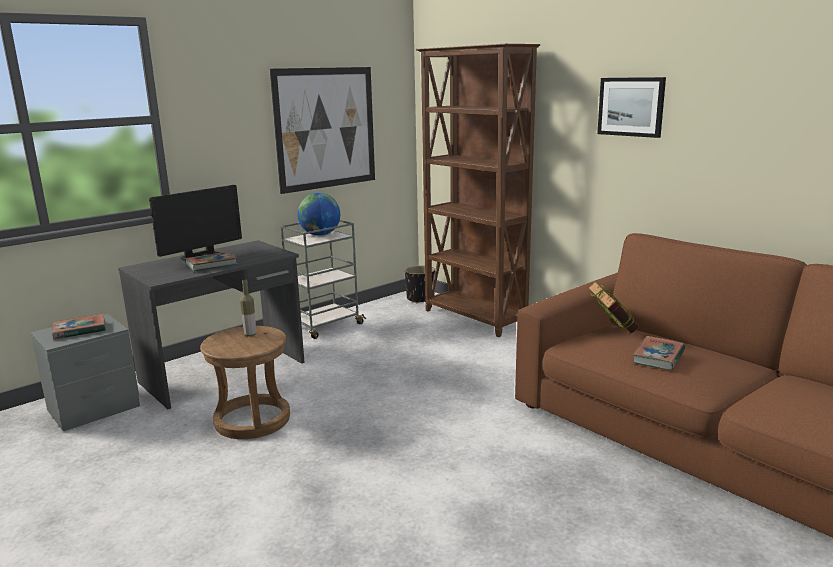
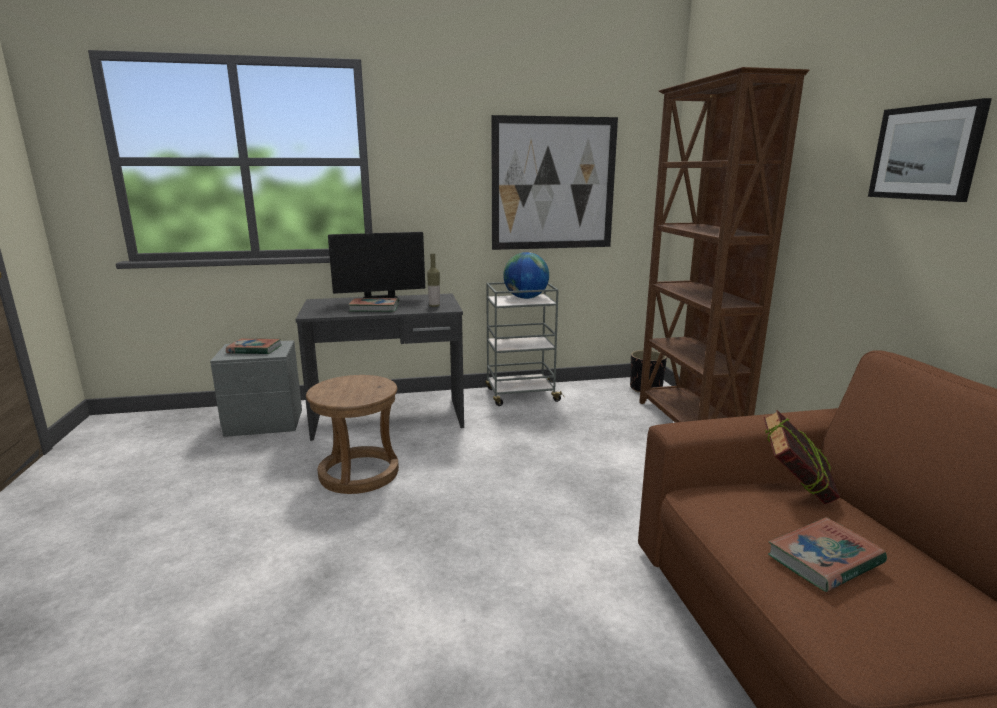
camera: 30 degrees right, 0 degrees up
bottle [240,280,256,337] -> bottle moved to [427,254,440,307]

